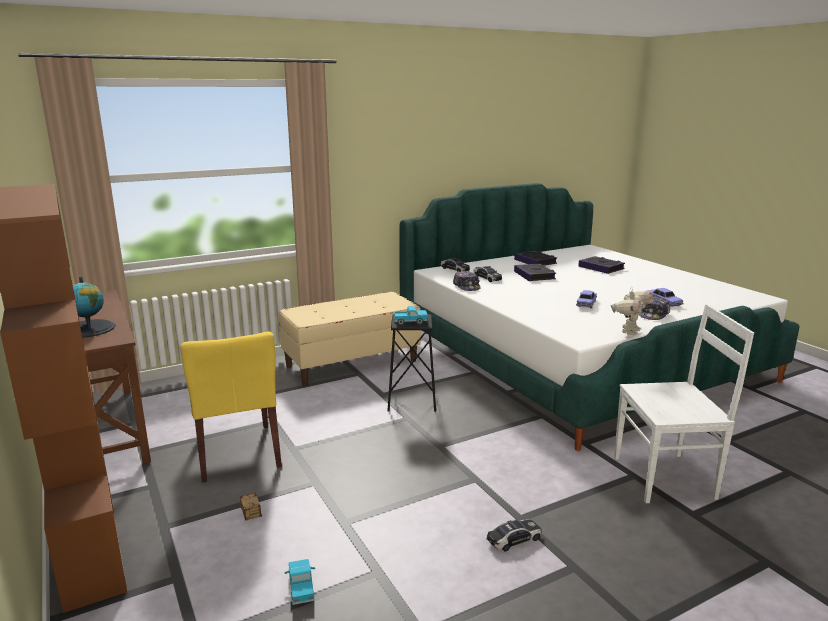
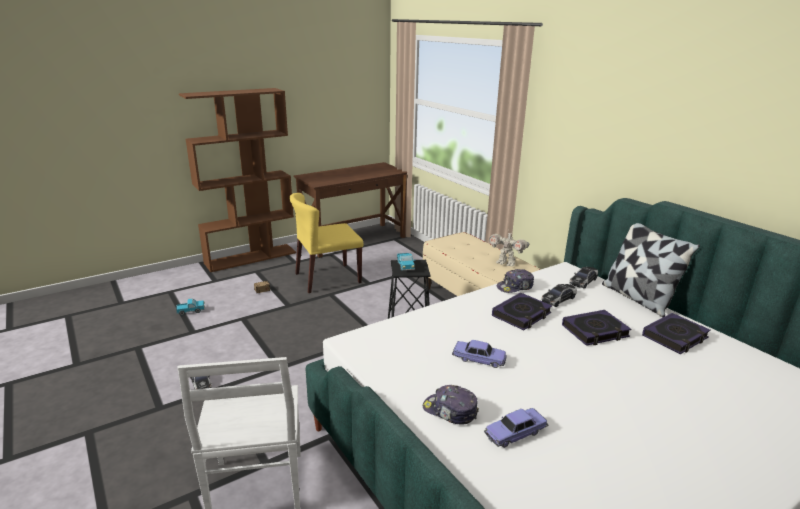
camera: 85 degrees right, 5 degrees up
globe [73,277,115,338] -> none
book [578,256,625,274] -> book moved to [492,292,552,330]
toy robot [611,288,653,335] -> toy robot moved to [489,231,529,267]
none -> pillow [602,223,700,317]

